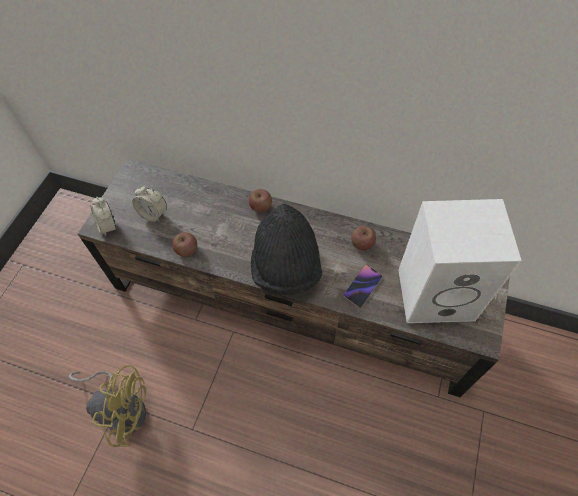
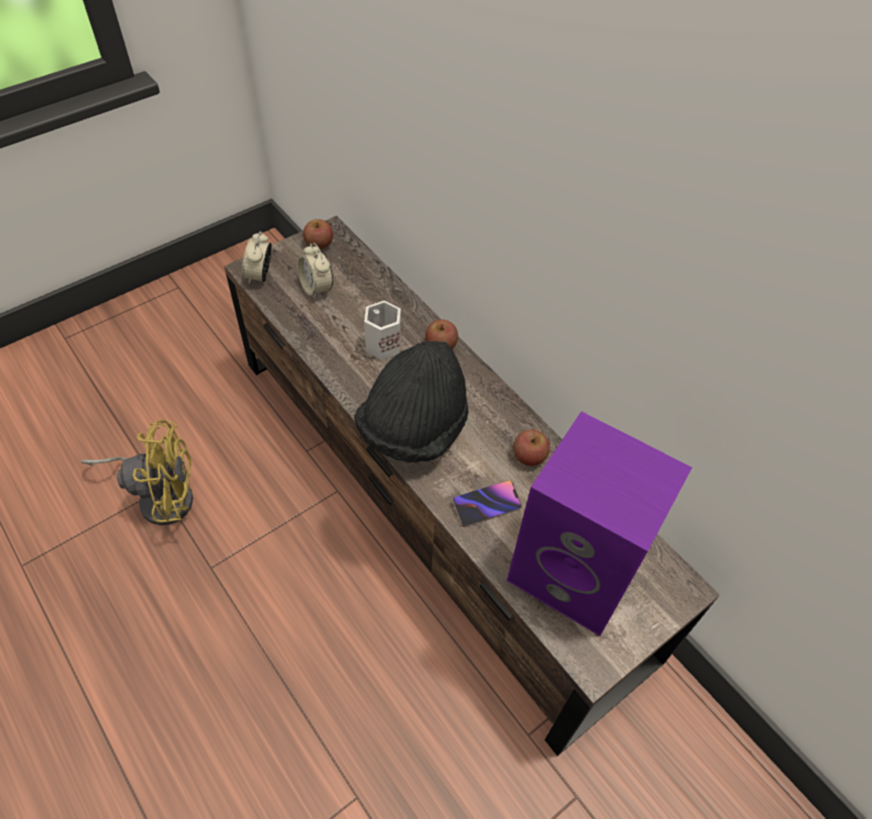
camera: 30 degrees right, 5 degrees down
yellow fan [69,365,146,447] -> yellow fan turned 45 degrees counterclockwise [81,420,193,525]
apple [172,232,197,257] -> apple moved to [303,219,333,249]
white speaker [398,199,522,323] -> purple speaker [507,411,692,636]
none -> white mug [364,301,401,360]

